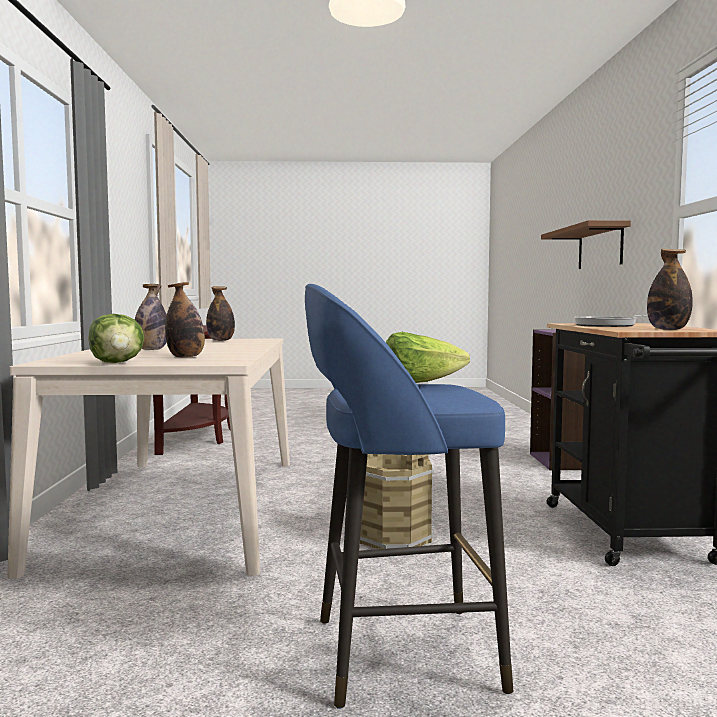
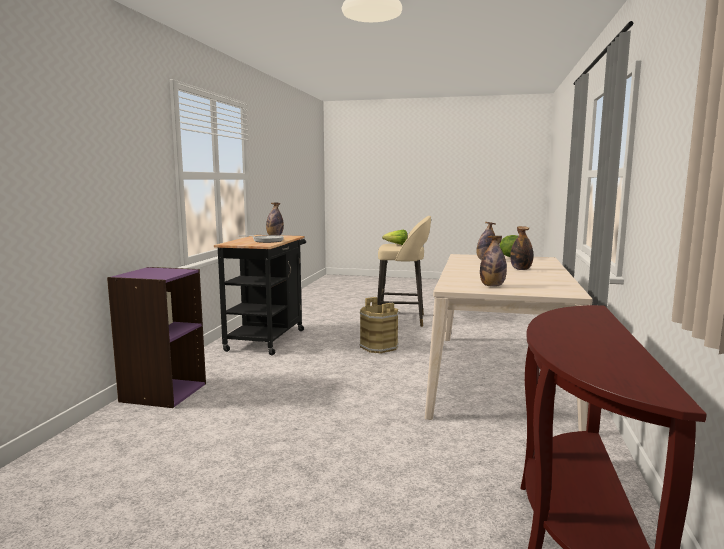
camera: 165 degrees left, 5 degrees up
blue stool [305,284,513,709] -> beige stool [377,216,431,327]
brown shelf [541,220,631,269] -> none

